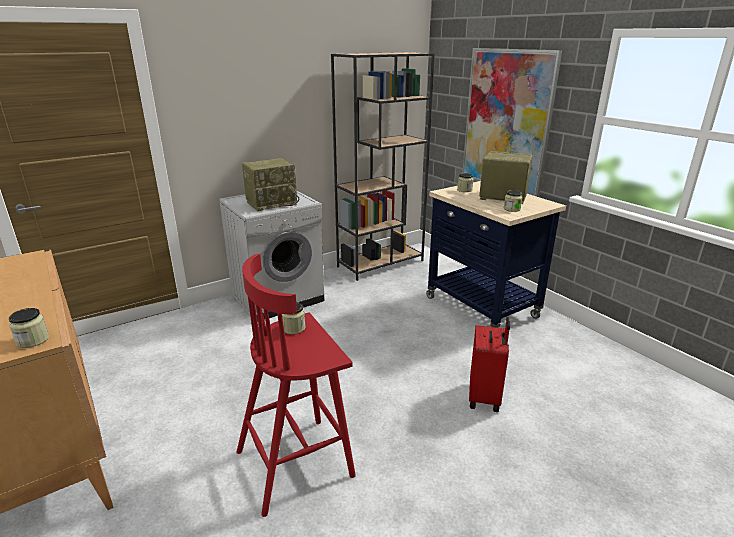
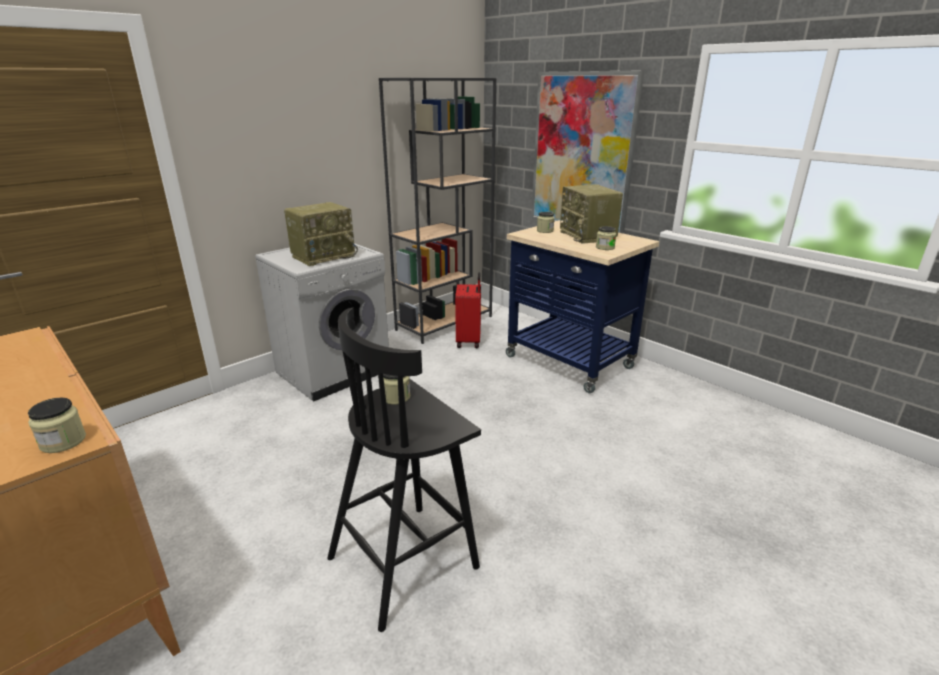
camera: 10 degrees left, 0 degrees up
red stool [236,254,356,517] -> black stool [327,308,481,632]
red suitcase [469,317,510,412] -> red suitcase moved to [455,273,481,348]
radio [479,151,533,204] -> radio turned 120 degrees counterclockwise [560,184,623,244]

